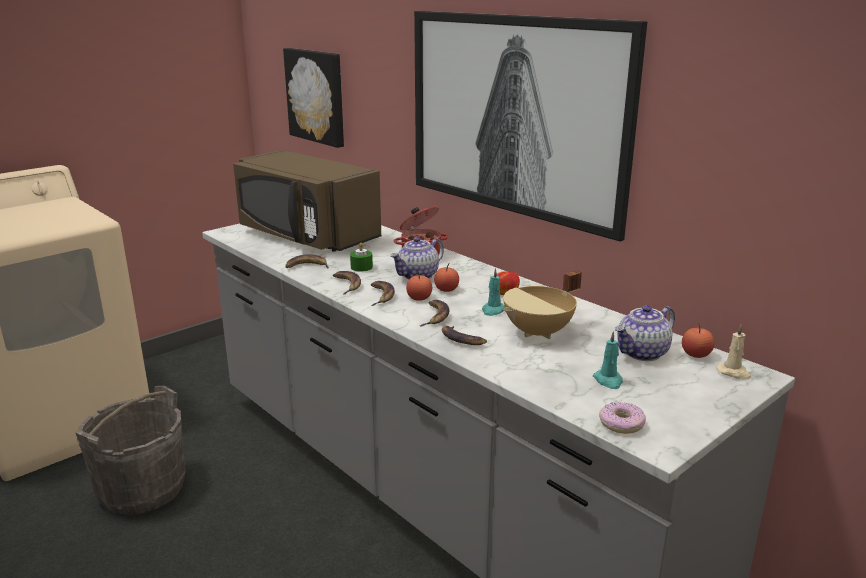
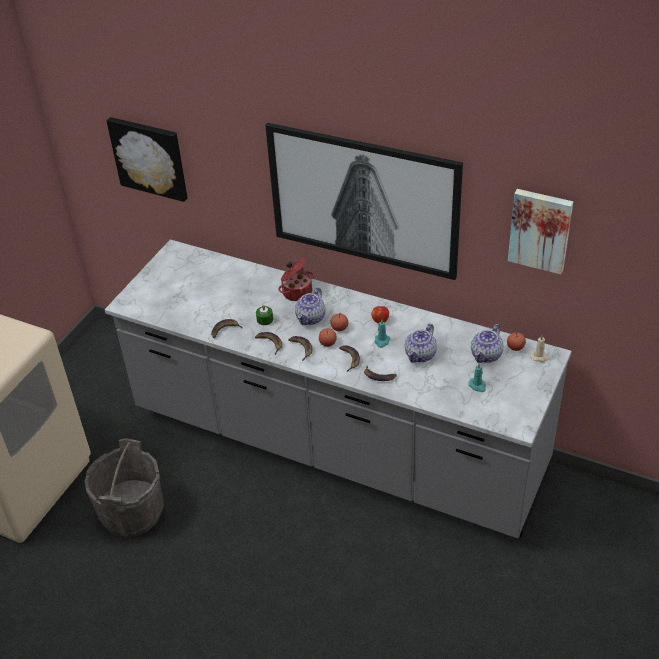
camera: 20 degrees left, 20 degrees up
brown microwave [233,150,381,252] -> none
beige cooking pot [503,270,582,339] -> teapot [405,324,437,363]
donut [599,402,646,434] -> none
none -> picture [508,189,573,274]

